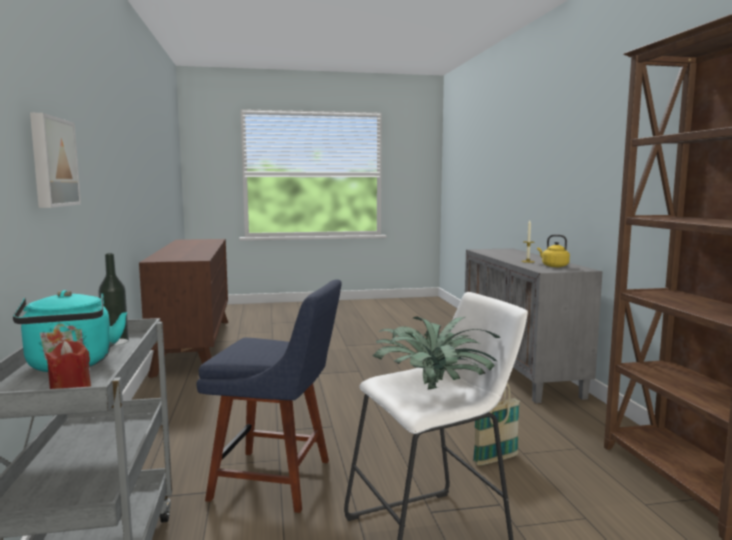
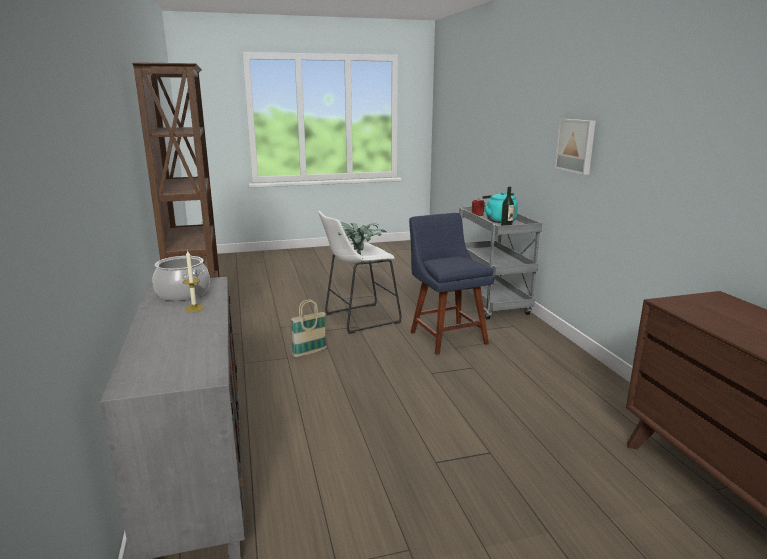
camera: 175 degrees right, 10 degrees up
blue chair [196,279,342,513] -> blue chair turned 60 degrees clockwise [409,213,494,355]
yellow kettle [537,234,570,267] -> cooking pot [152,256,210,301]

